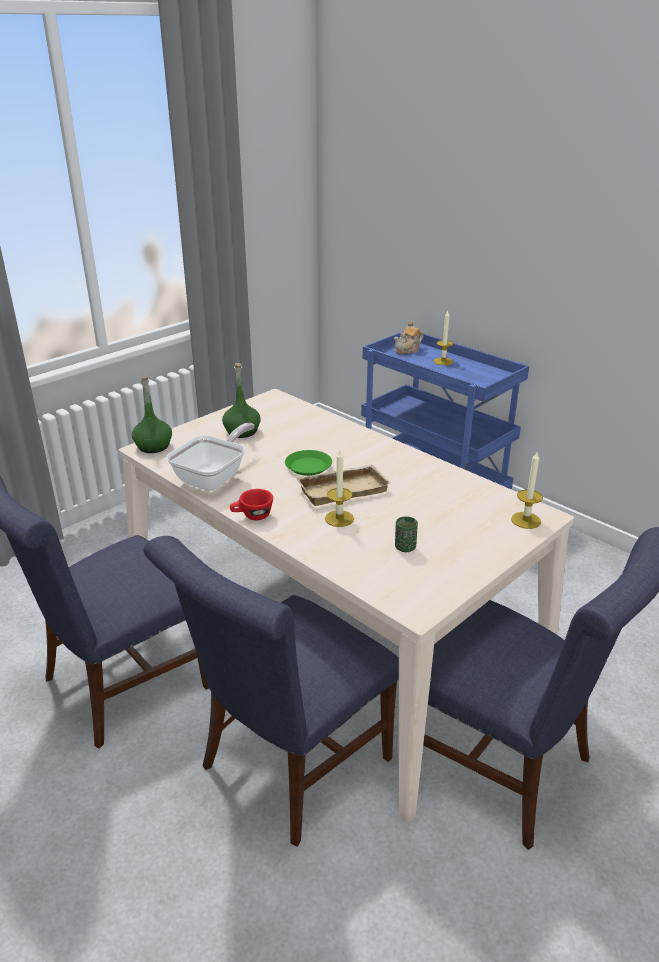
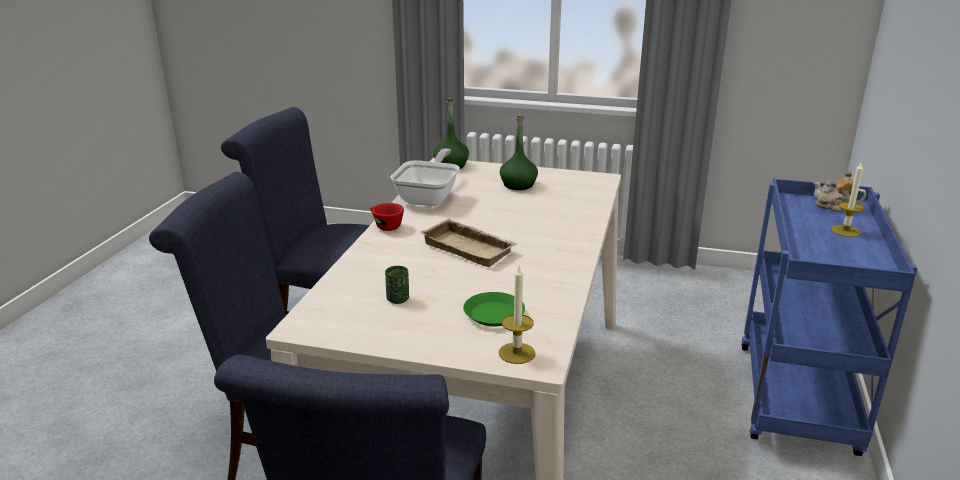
camera: 60 degrees right, 5 degrees down
frying pan [166,423,254,491] -> frying pan turned 75 degrees counterclockwise [390,149,460,206]
green plate [285,450,332,476] -> green plate moved to [463,292,525,326]
candle [325,451,354,527] -> none

